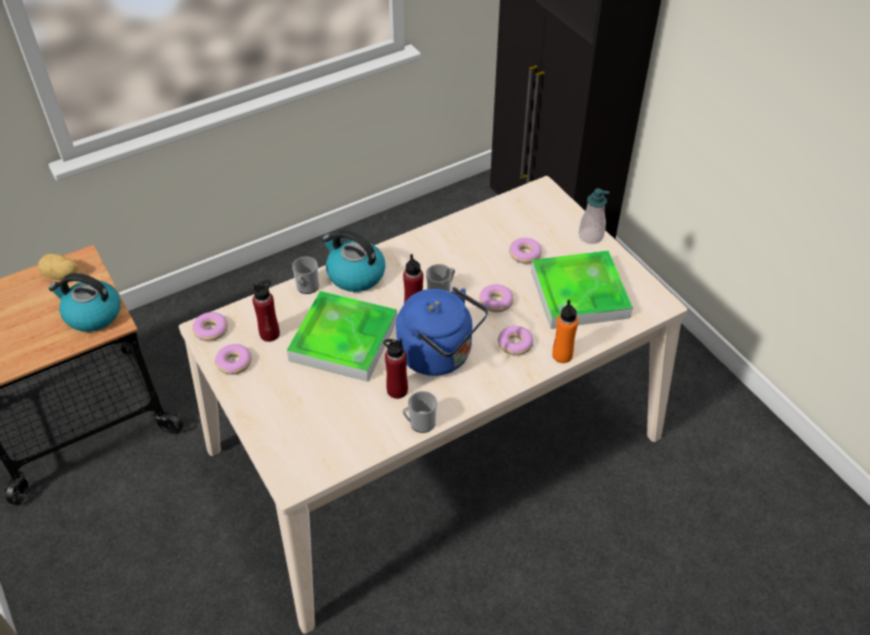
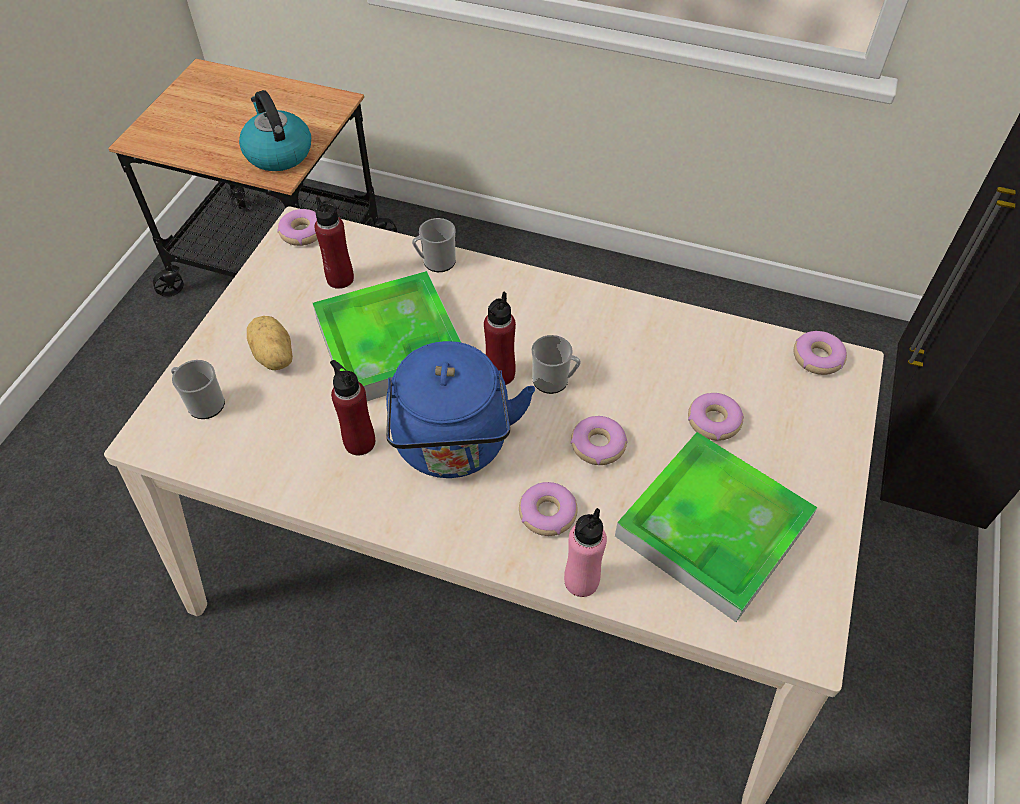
camera: 50 degrees right, 5 degrees up
potato [38,254,79,280] -> potato moved to [247,316,293,370]
donut [215,344,252,375] -> donut moved to [794,331,847,375]
kettle [322,230,385,292] -> none
mug [402,391,437,433] -> mug moved to [171,360,225,419]
orange bottle [552,300,578,363] -> pink bottle [564,508,607,597]
soap dispenser [579,188,609,244] -> none

